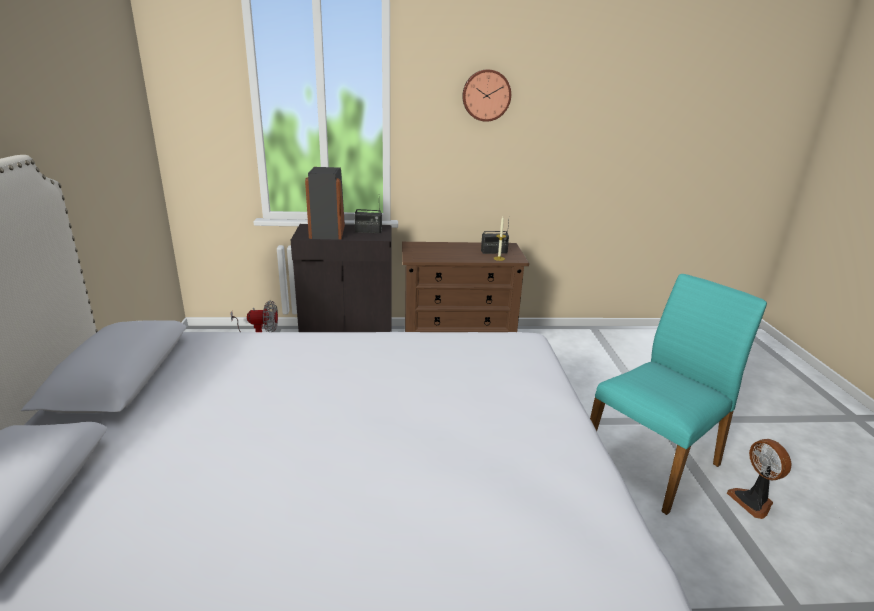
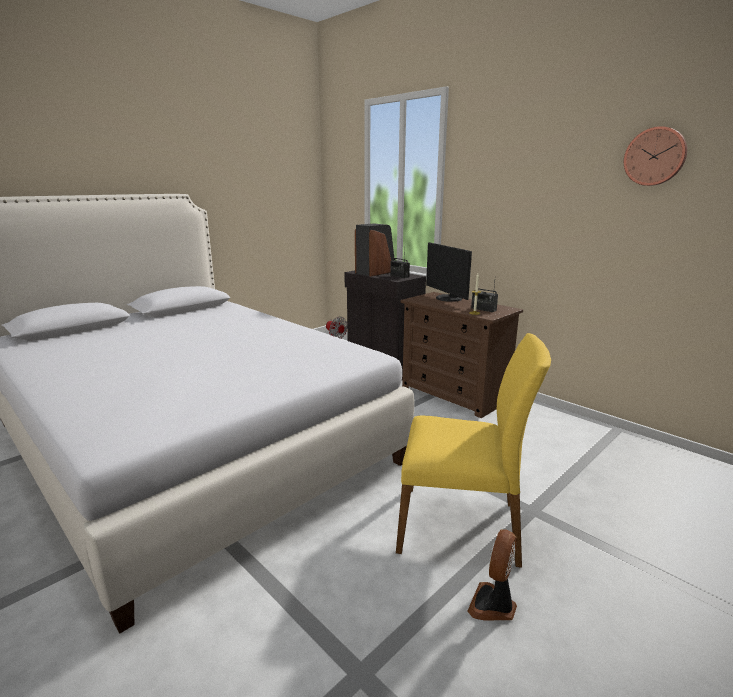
camera: 50 degrees right, 5 degrees down
wall clock [462,69,511,122] -> wall clock moved to [624,126,687,186]
turquoise chair [590,274,767,515] -> yellow chair [396,333,551,568]
none -> monitor [426,242,472,302]

